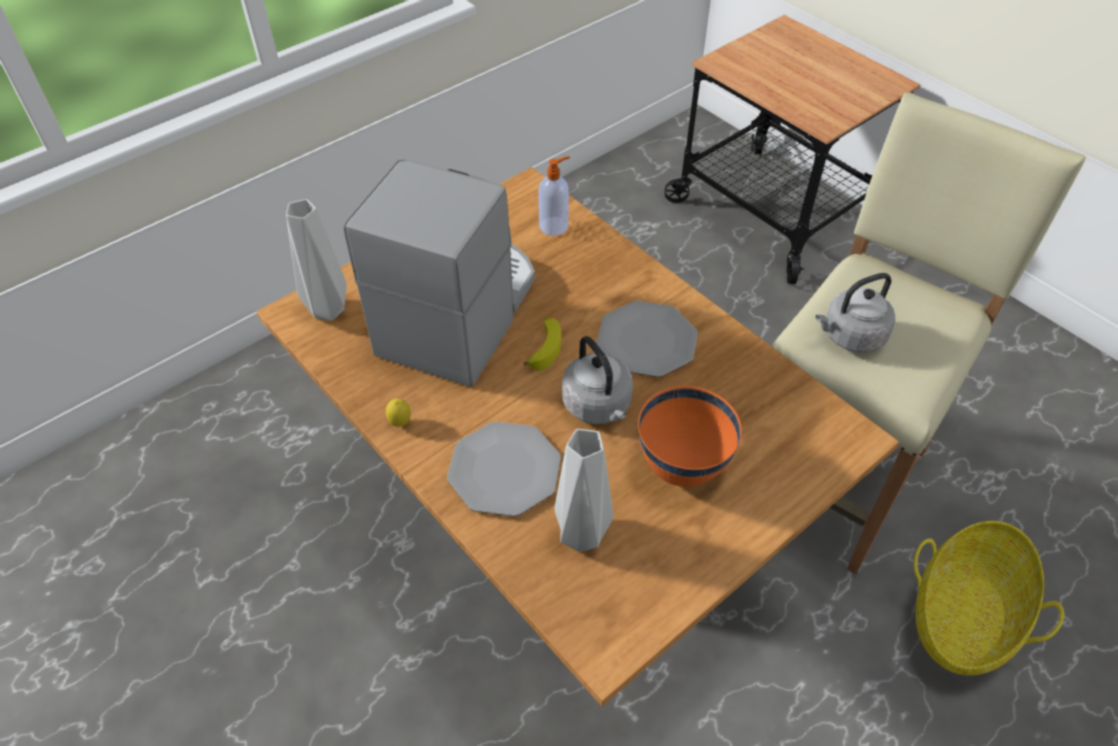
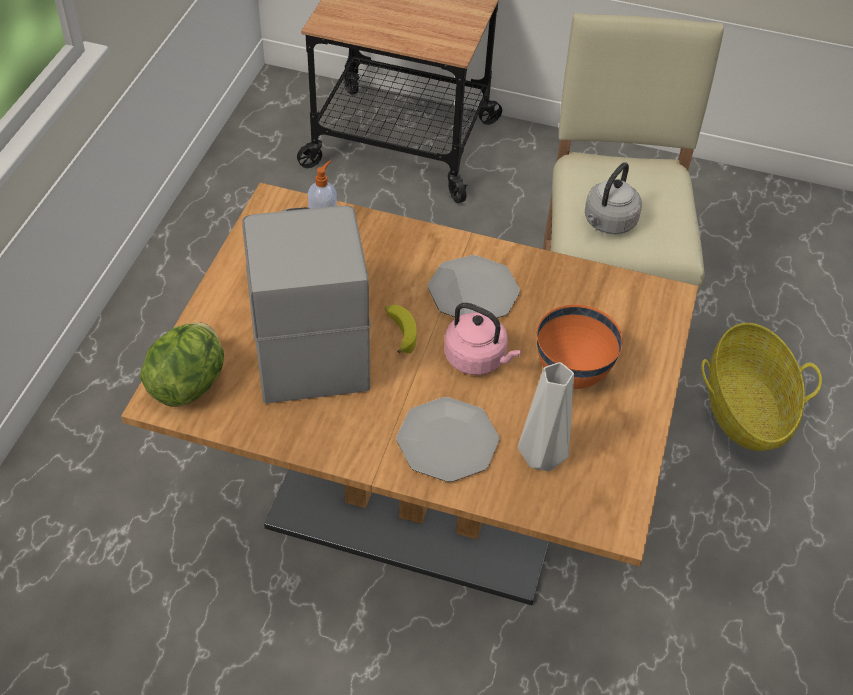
camera: 35 degrees left, 0 degrees up
grey vase [286,199,347,321] -> lettuce [140,322,224,407]
lemon [386,399,411,427] -> none
grey kettle [562,336,633,424] -> pink kettle [444,302,521,375]

